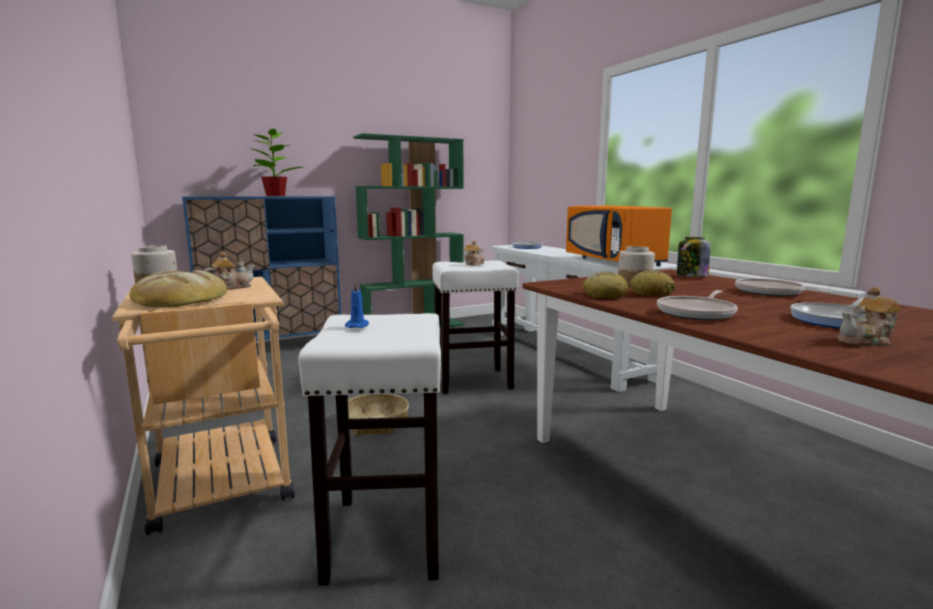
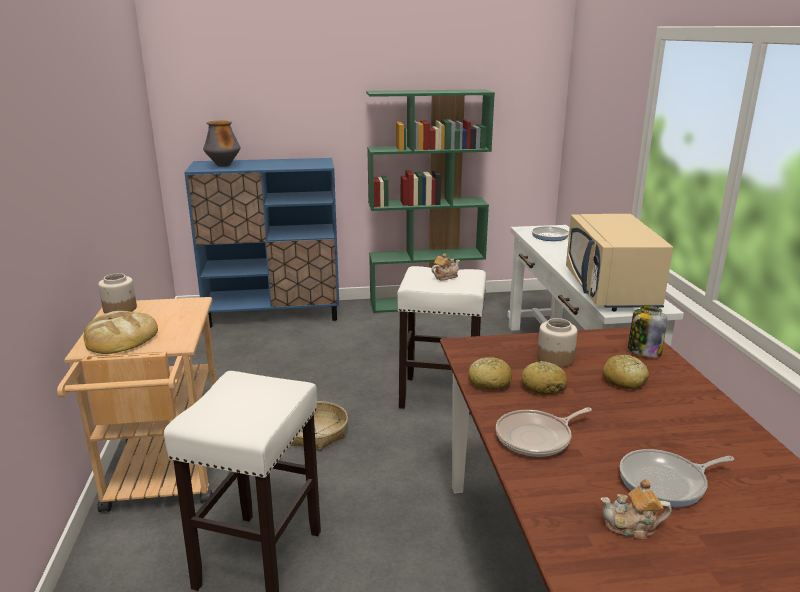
camera: 20 degrees right, 10 degrees up
teapot [204,252,255,290] -> none
potted plant [250,126,303,196] -> none
blue candle [345,282,369,328] -> none
orange microwave [566,206,672,266] -> beige microwave [566,214,673,311]
frying pan [735,278,832,296] -> none
none -> vase [203,121,240,167]
none -> bread [603,355,649,389]

